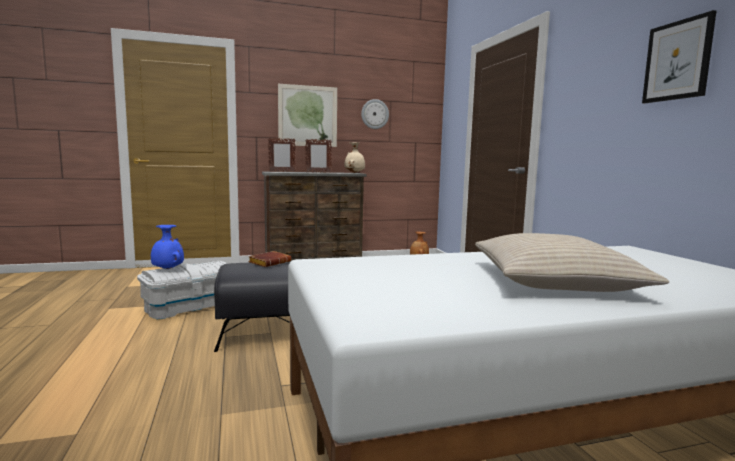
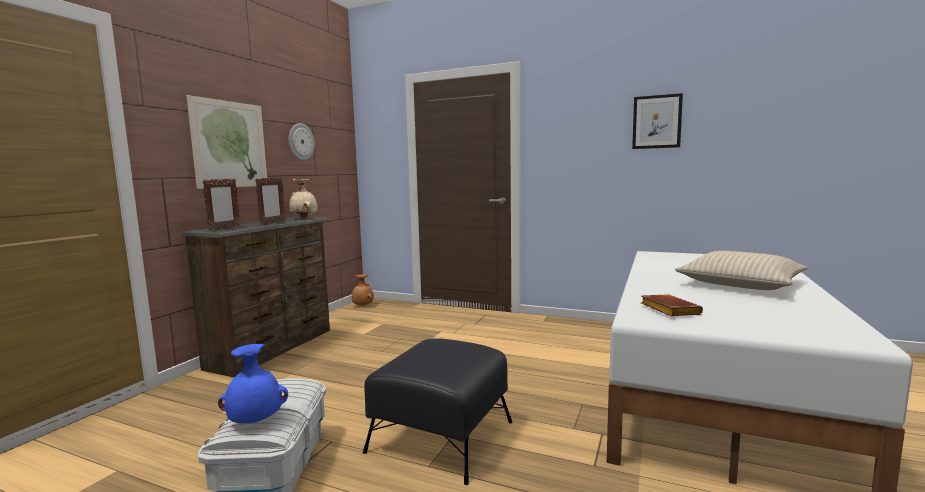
camera: 50 degrees left, 0 degrees up
brown book [248,251,291,267] -> brown book moved to [641,294,703,316]

